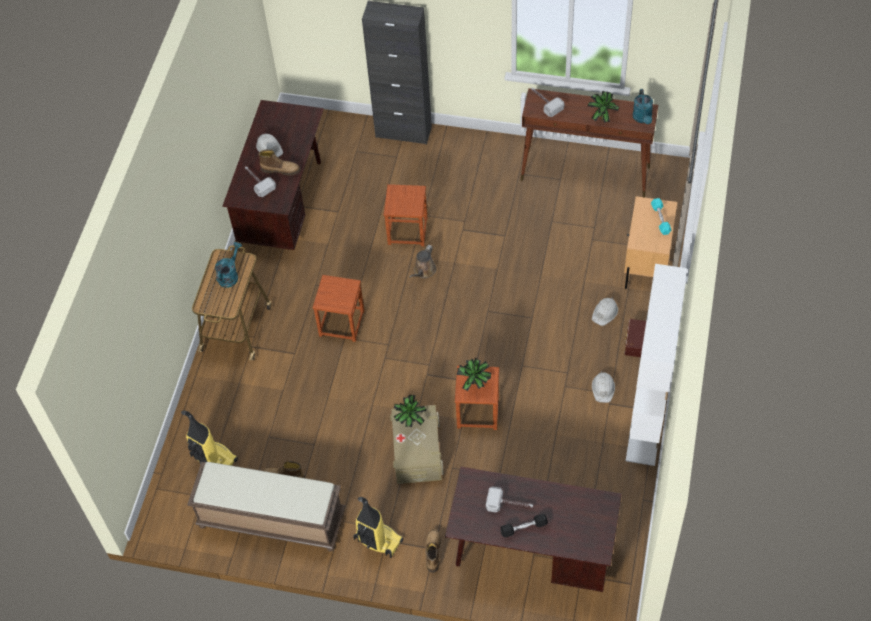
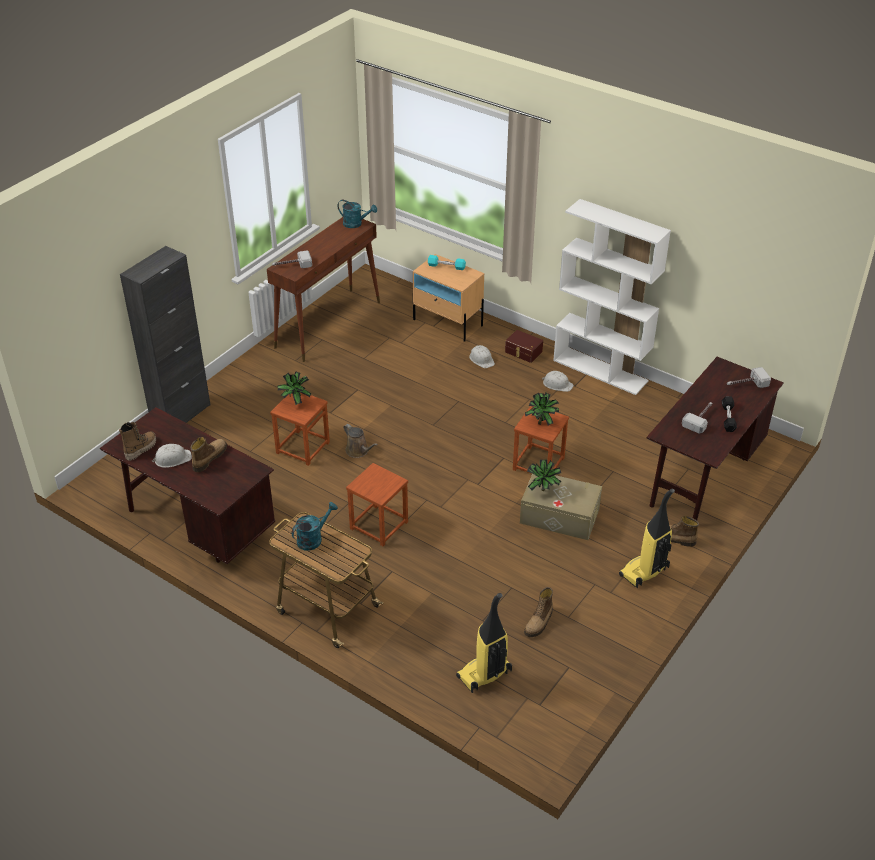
camera: 70 degrees left, 15 degrees down
brown bench [187,462,345,551] -> none
turquoise watering can [215,242,242,288] -> turquoise watering can turned 90 degrees clockwise [292,502,338,551]
hammer [245,166,276,197] -> hammer moved to [727,367,771,388]
potted plant [588,91,619,123] -> potted plant moved to [277,371,311,405]
none -> boot [119,422,156,461]

